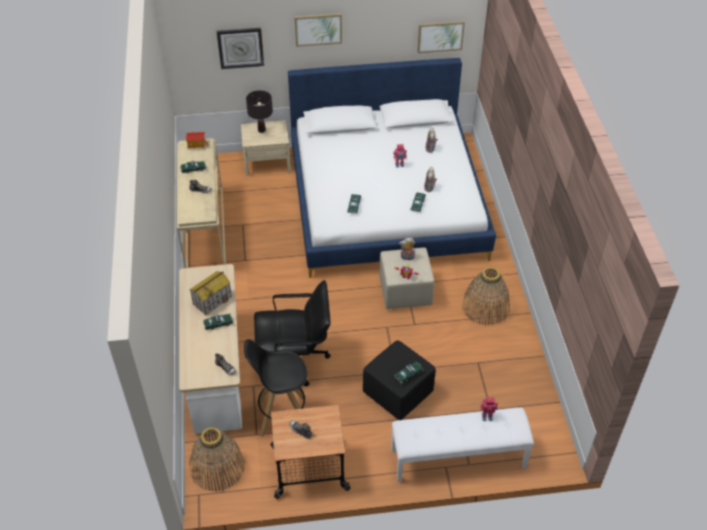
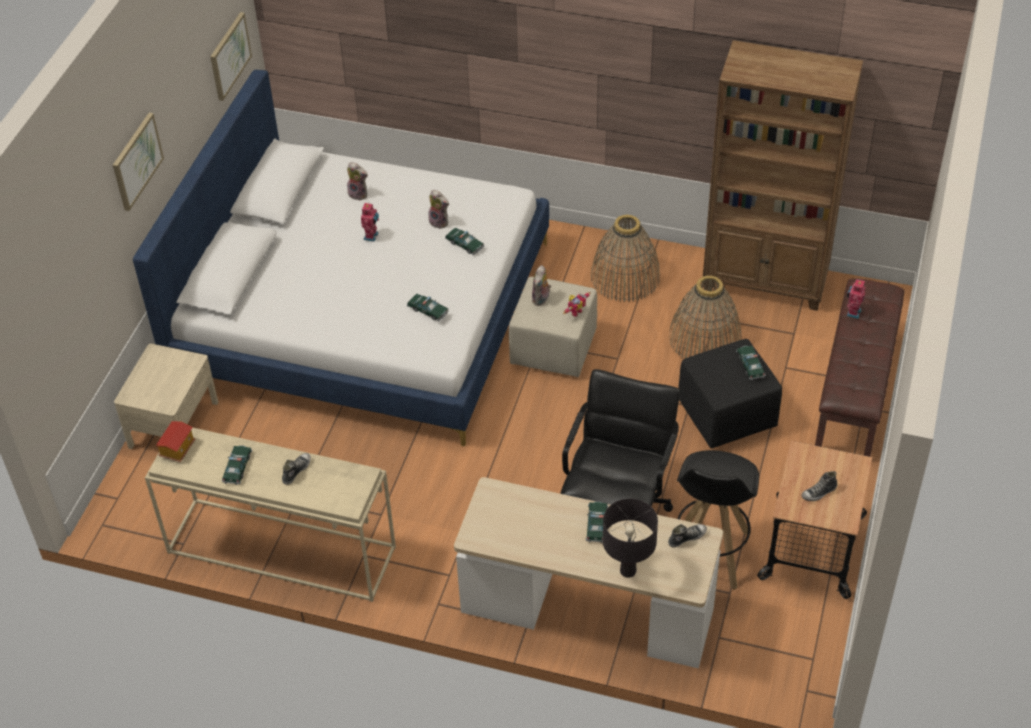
camera: 65 degrees left, 0 degrees up
toy house [190,271,232,315] -> none
basket [190,427,245,491] -> basket moved to [669,276,742,358]
wall clock [217,28,264,69] -> none
black table lamp [246,90,273,133] -> black table lamp moved to [603,499,658,578]
white bench [392,408,534,482] -> brown bench [815,279,905,457]
none -> brown bookcase [703,40,863,311]

